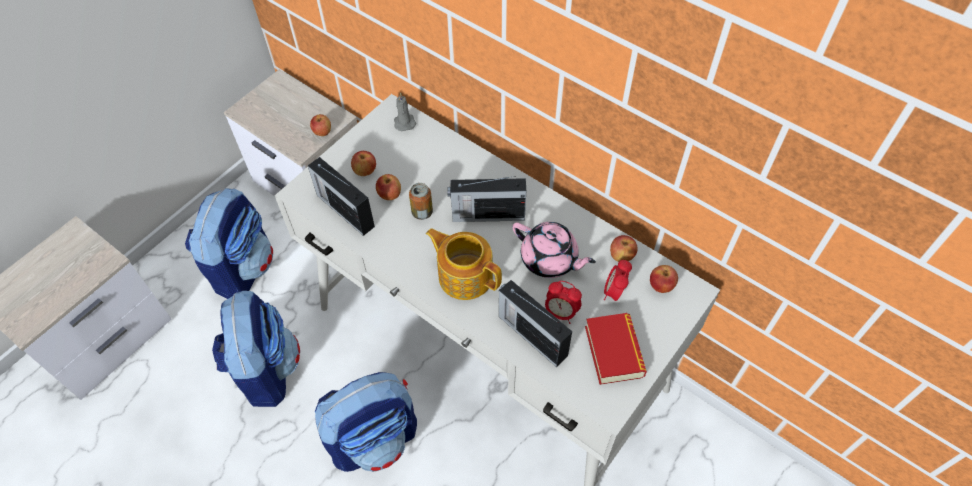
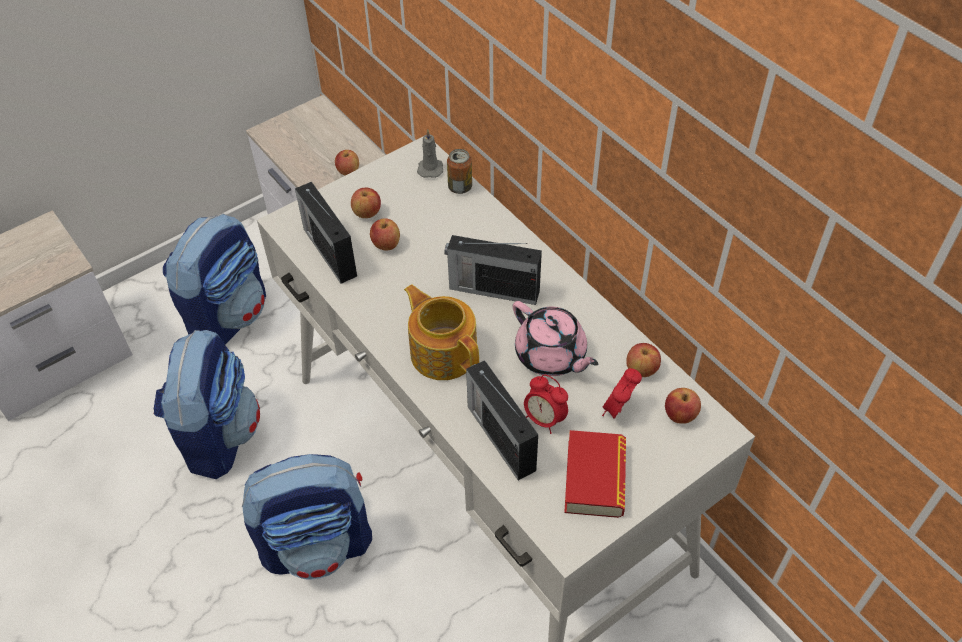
camera: 15 degrees right, 5 degrees down
can [409,183,433,220] -> can moved to [447,149,472,194]

